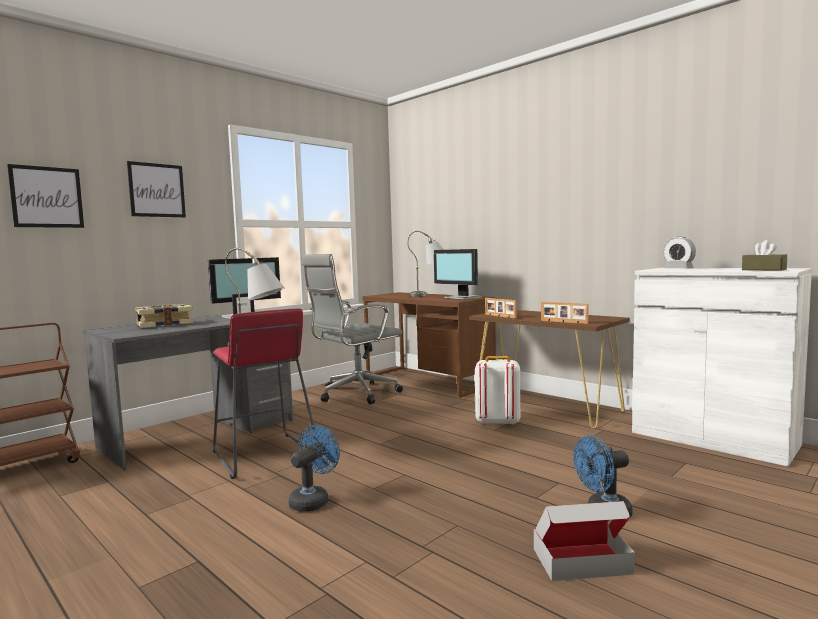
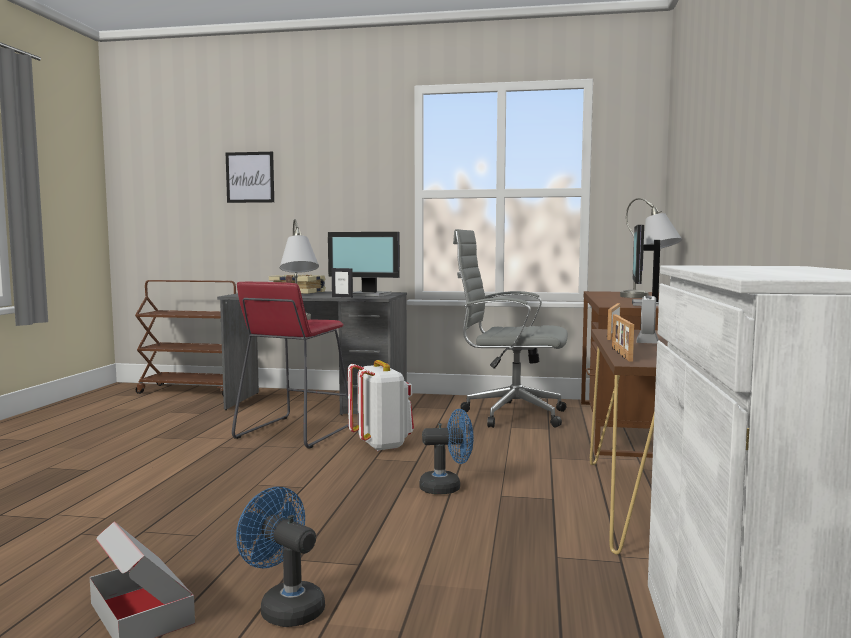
camera: 55 degrees right, 0 degrees up
picture [127,161,186,217] -> none
blue fan [288,425,340,512] -> blue fan moved to [419,409,473,494]
white backpack [475,356,520,425] -> white backpack moved to [348,360,414,452]
alarm clock [664,237,696,268] -> alarm clock moved to [636,296,659,344]
brown tissue box [742,240,787,271] -> none

